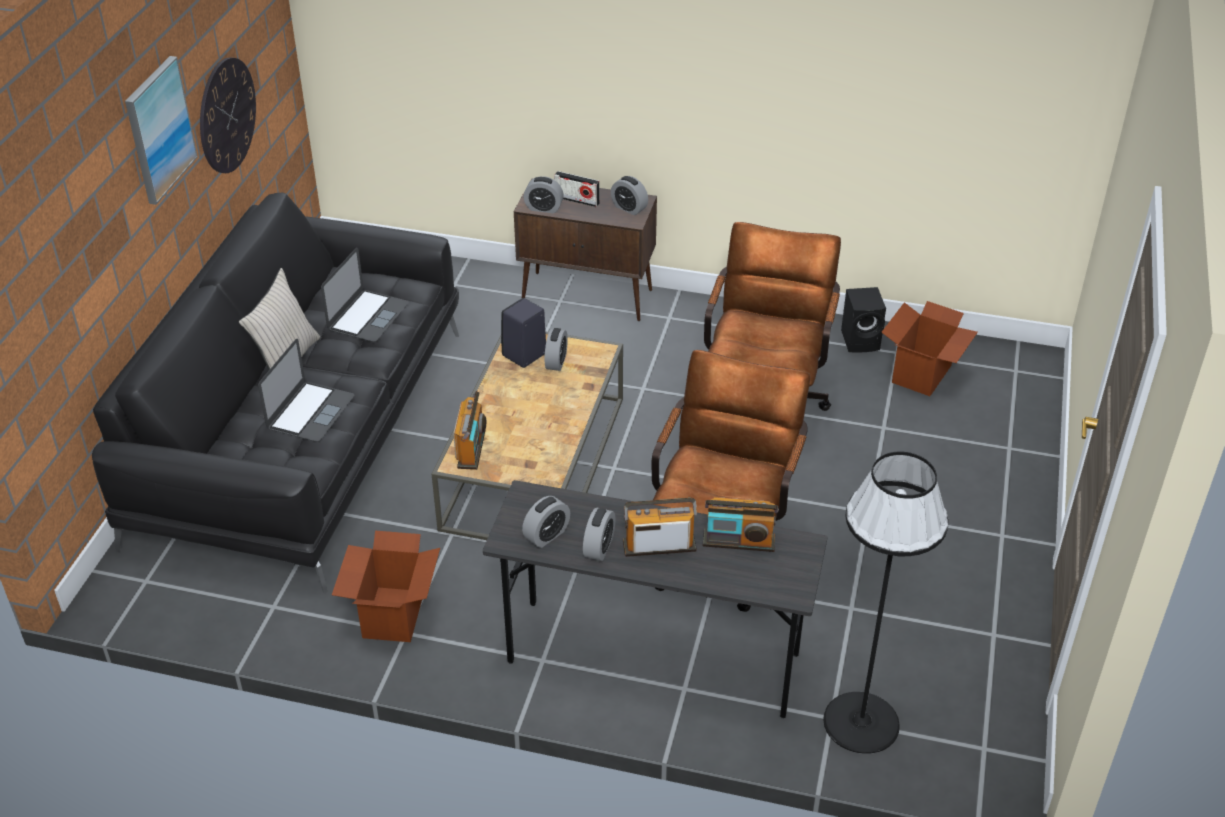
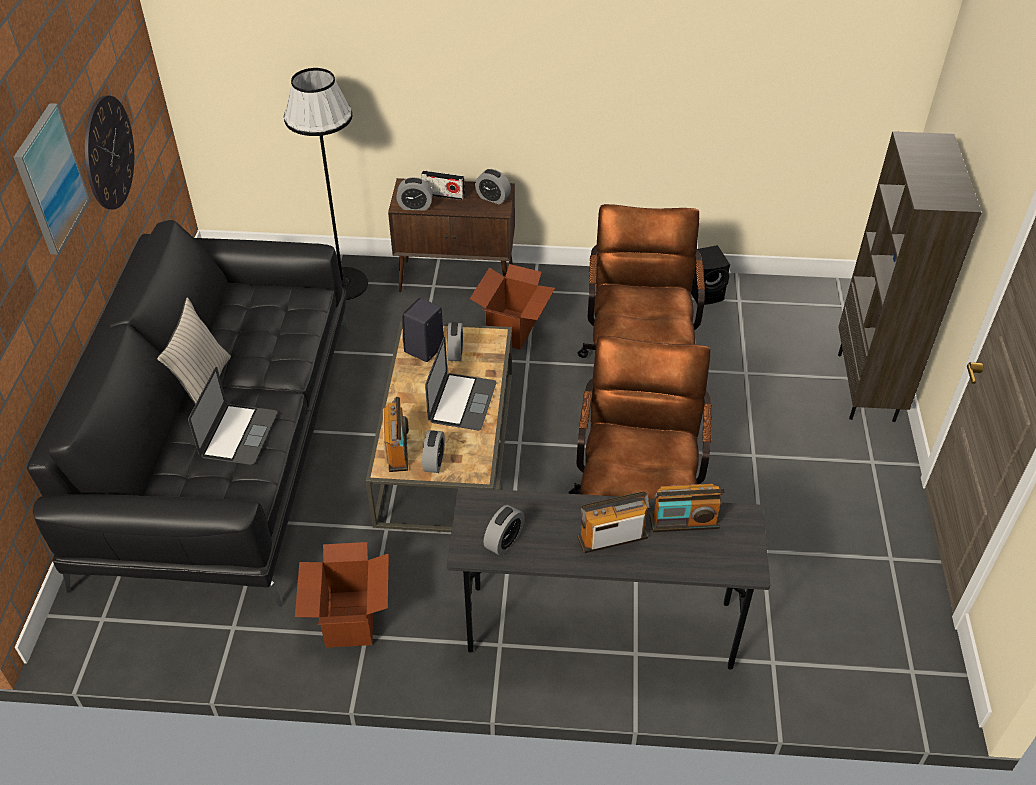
camera: 10 degrees left, 5 degrees up
laptop [321,248,409,342] -> laptop moved to [425,337,497,430]
alarm clock [583,508,615,561] -> alarm clock moved to [422,430,445,473]
black floor lamp [823,452,948,754] -> black floor lamp moved to [284,68,368,301]
cardboard box [881,301,978,396] -> cardboard box moved to [470,264,555,350]
none -> brown bookcase [838,131,982,422]

